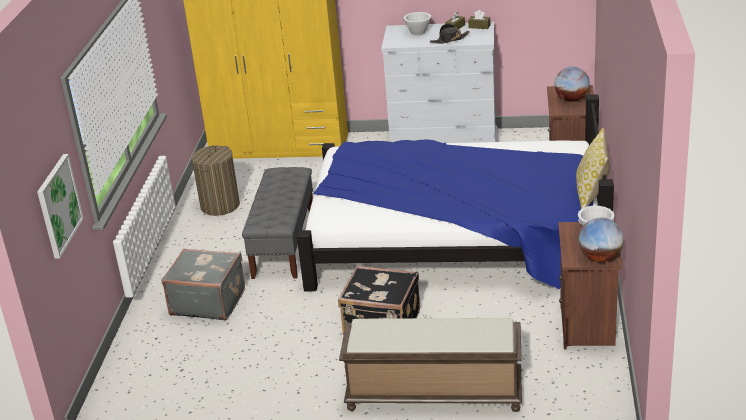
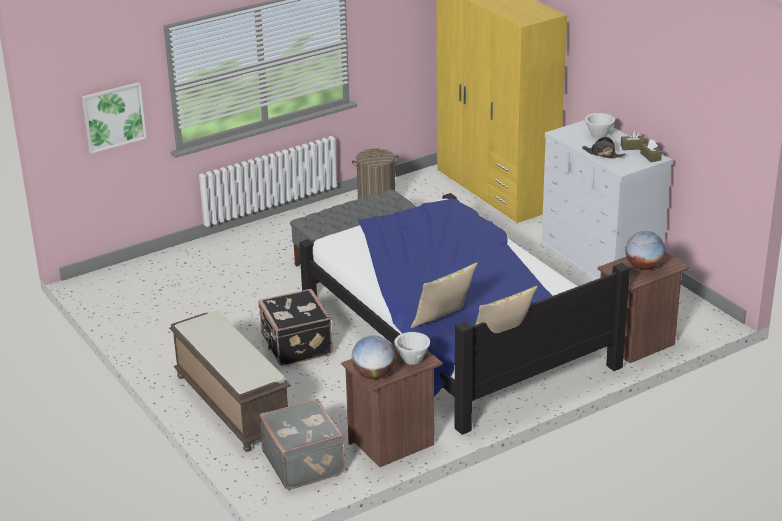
camera: 50 degrees right, 0 degrees up
grey suitcase [162,249,245,320] -> grey suitcase moved to [260,399,345,490]
none -> pillow [411,263,478,328]

